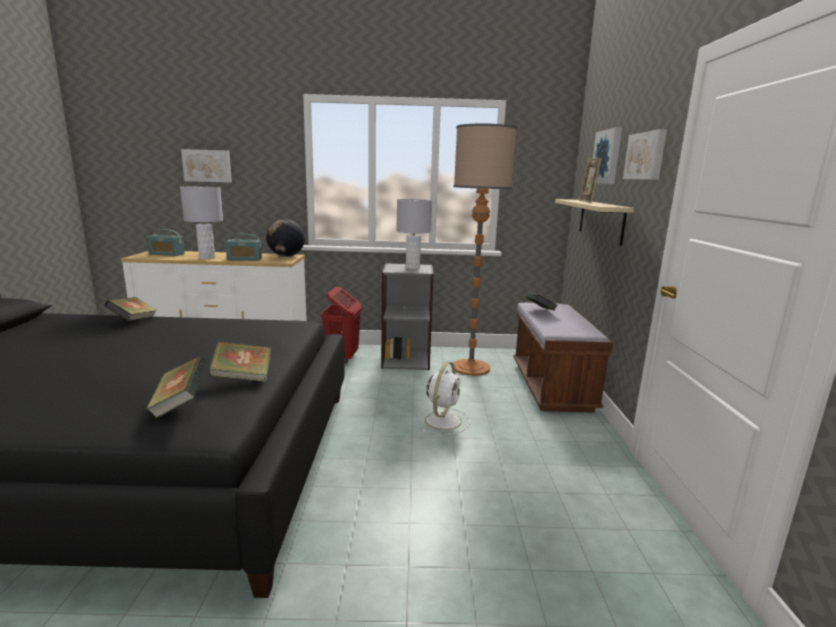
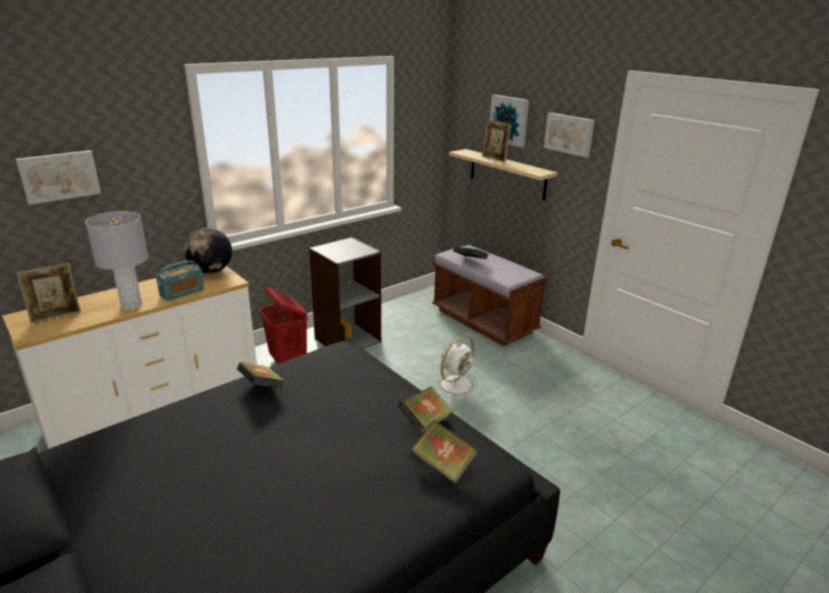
camera: 40 degrees left, 10 degrees up
book [104,297,157,321] -> book moved to [237,362,285,389]
radio [147,229,185,256] -> picture frame [17,263,81,323]
grey table lamp [396,199,432,269] -> none
white fan [418,362,470,434] -> white fan turned 60 degrees clockwise [435,335,481,399]
floor lamp [453,124,517,376] -> none

